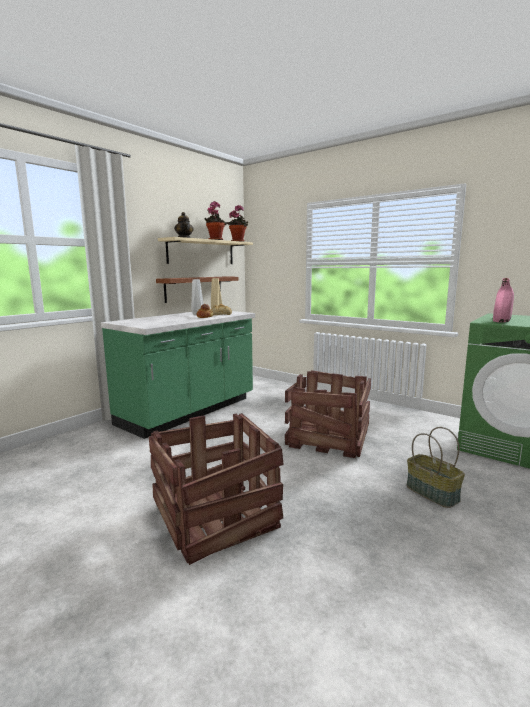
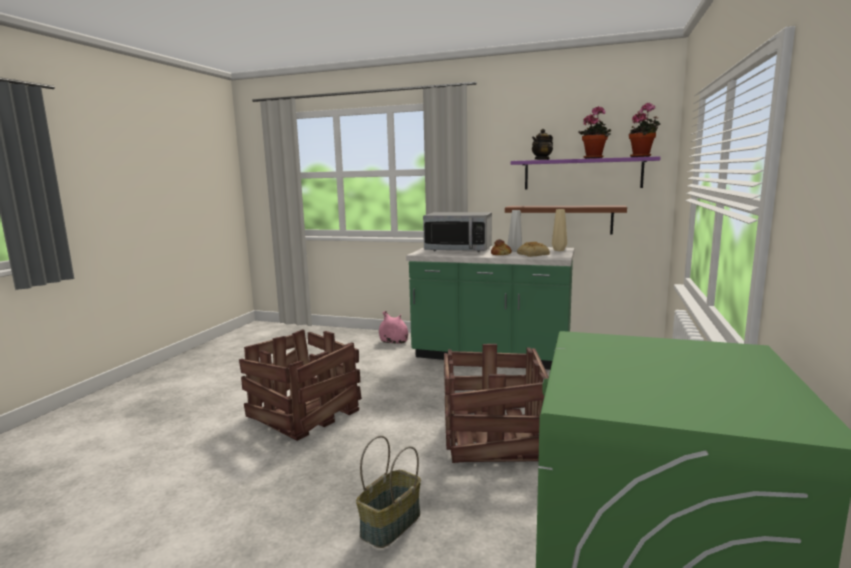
camera: 70 degrees right, 0 degrees up
beige shelf [158,237,253,264] -> purple shelf [511,156,661,190]
pink vase [493,278,514,322] -> pink vase moved to [379,311,408,344]
none -> microwave [423,212,492,252]

